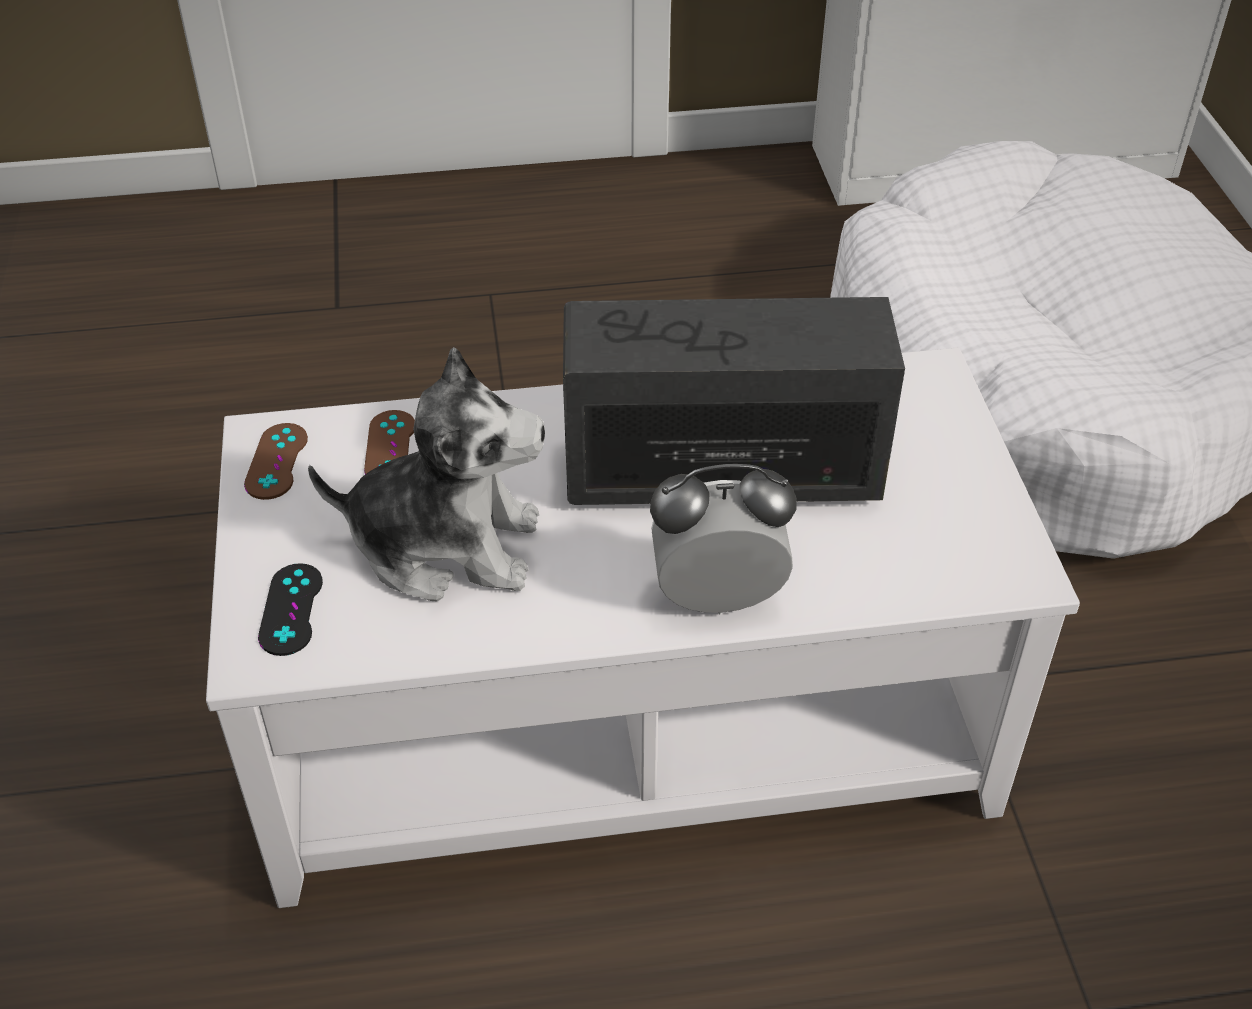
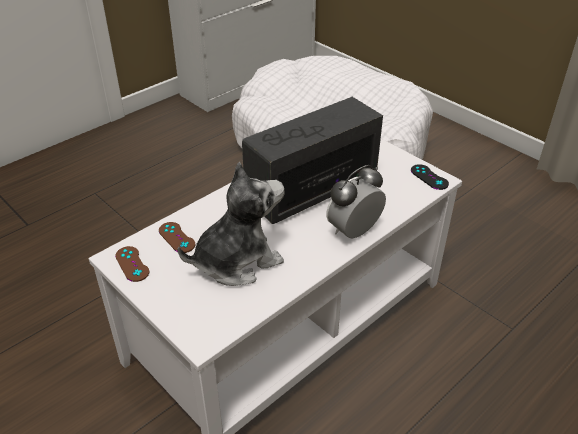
camera: 35 degrees left, 5 degrees down
black game controller [258,563,323,656] -> black game controller moved to [411,164,449,190]

